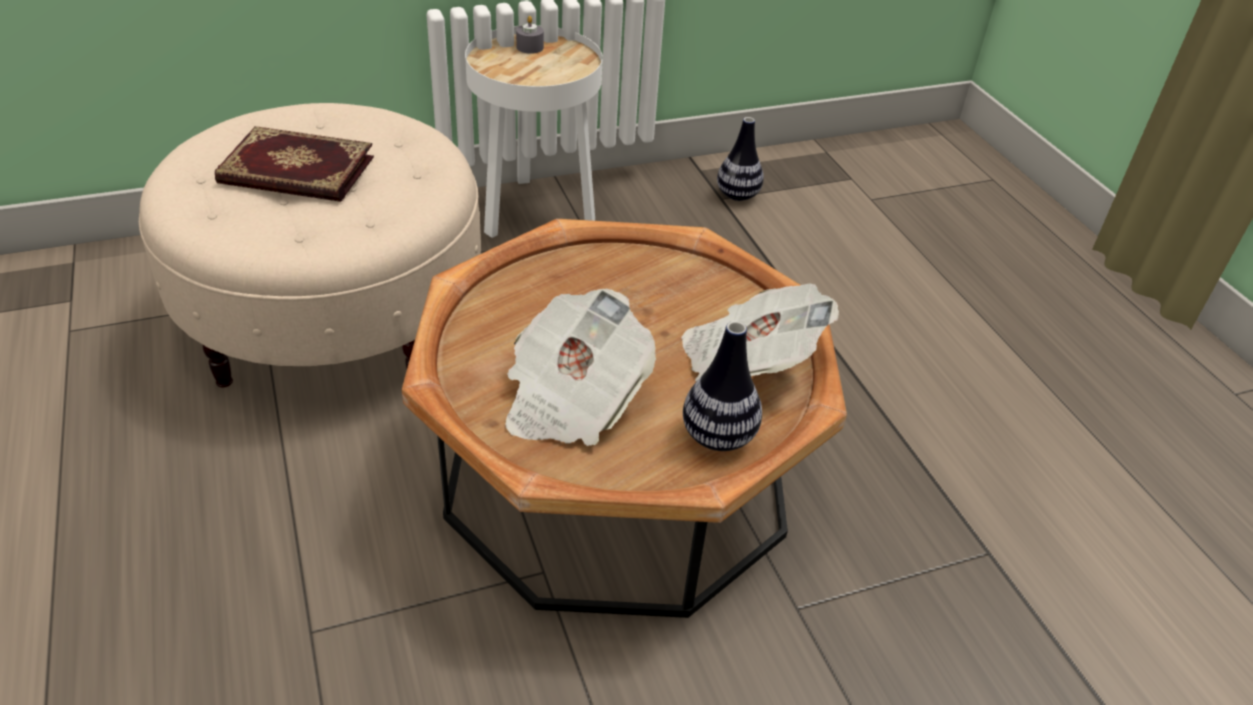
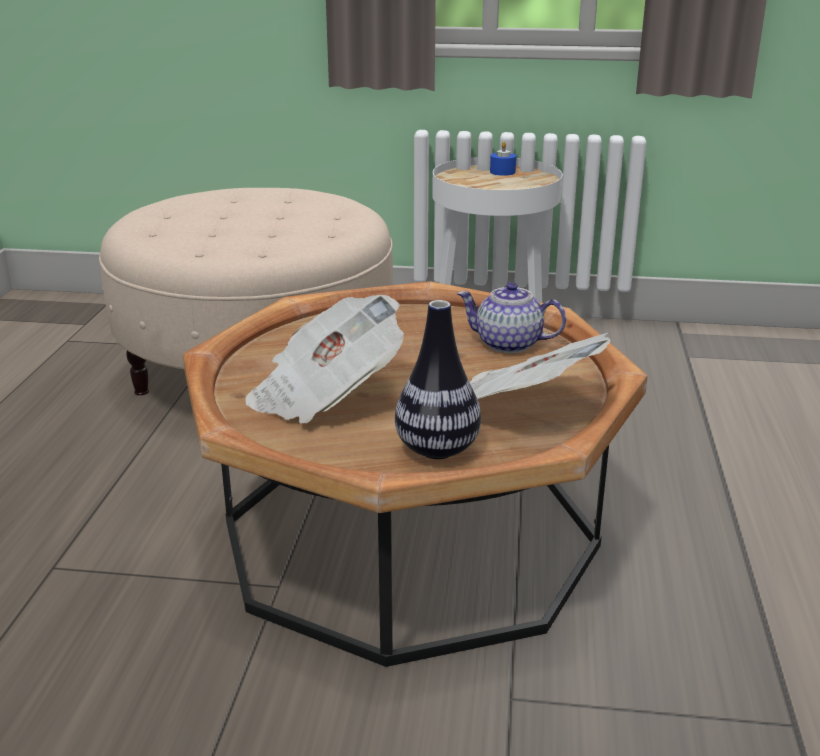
camera: 30 degrees right, 15 degrees down
book [215,126,374,202] -> none
grey candle [516,16,544,54] -> blue candle [490,141,516,176]
vase [717,117,764,201] -> none
none -> teapot [457,282,566,353]

